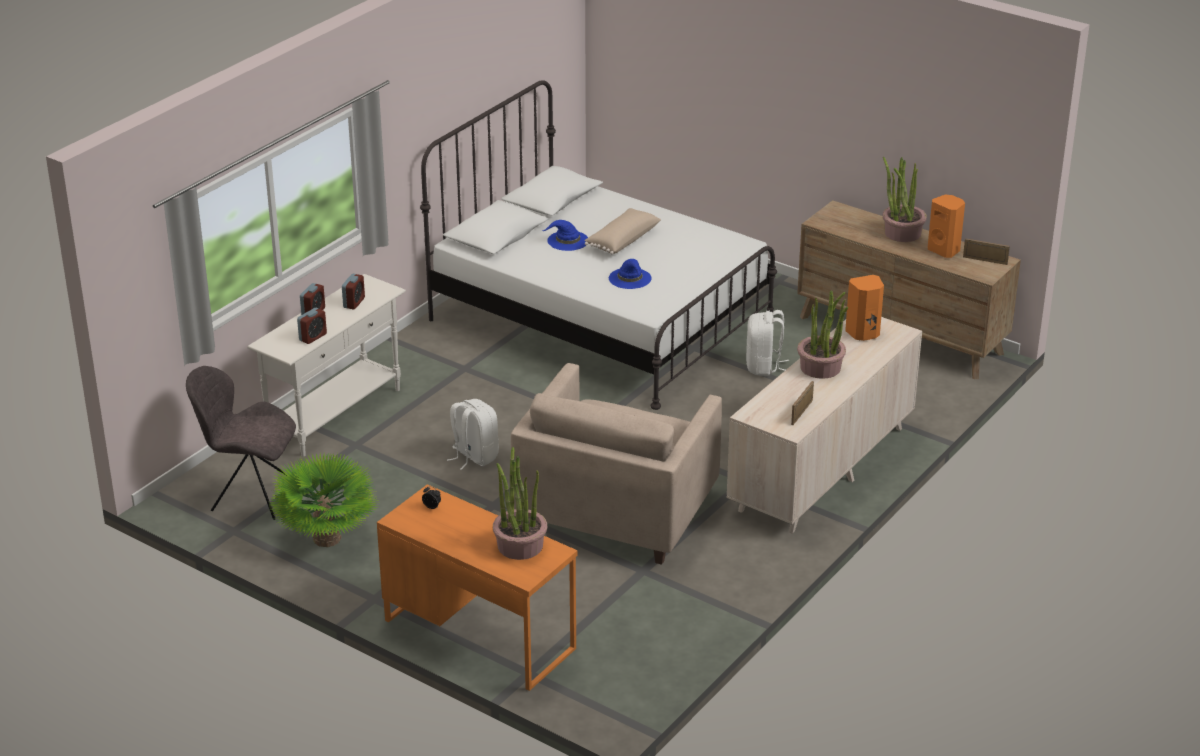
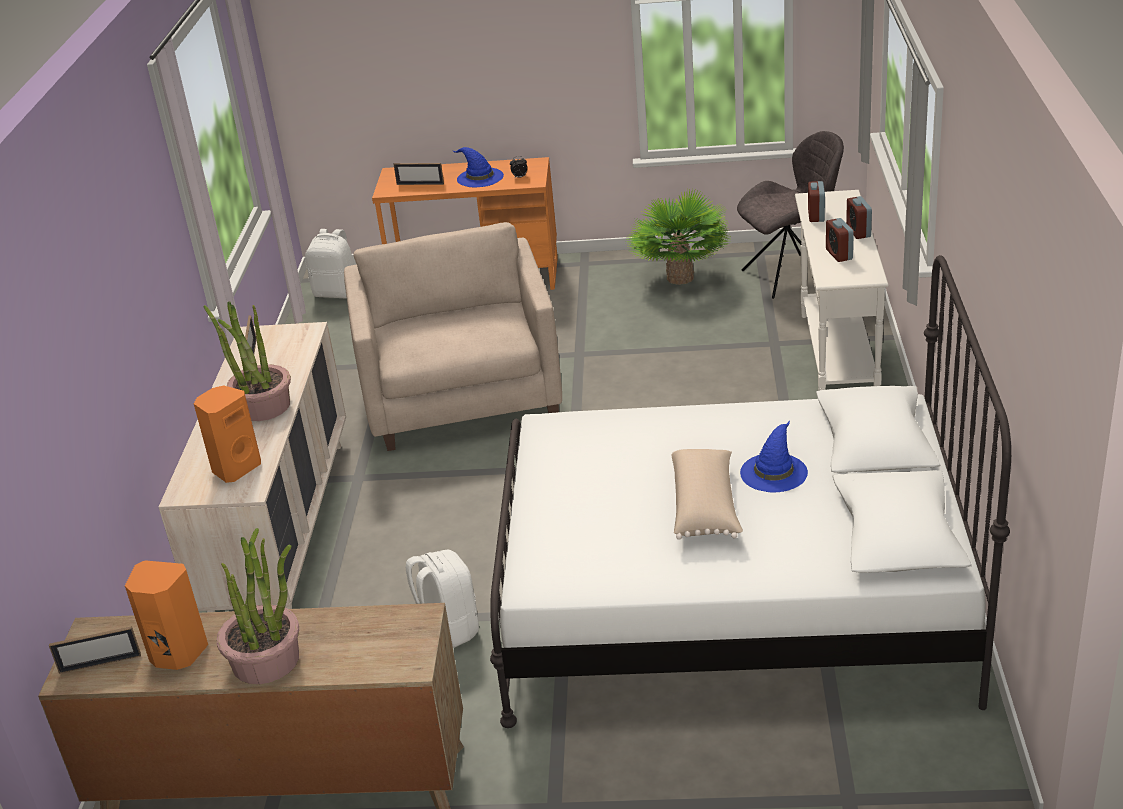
camera: 150 degrees right, 0 degrees up
white backpack [447,399,499,470] -> white backpack moved to [305,229,354,298]
potted plant [493,447,547,560] -> picture frame [393,163,444,185]
blue hat [609,259,652,289] -> blue hat moved to [452,147,504,187]

